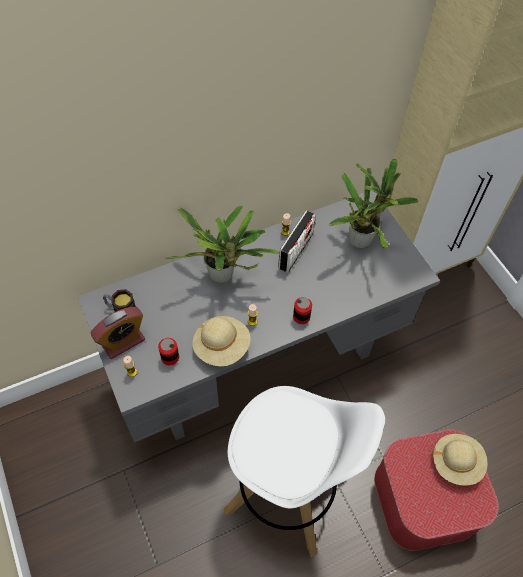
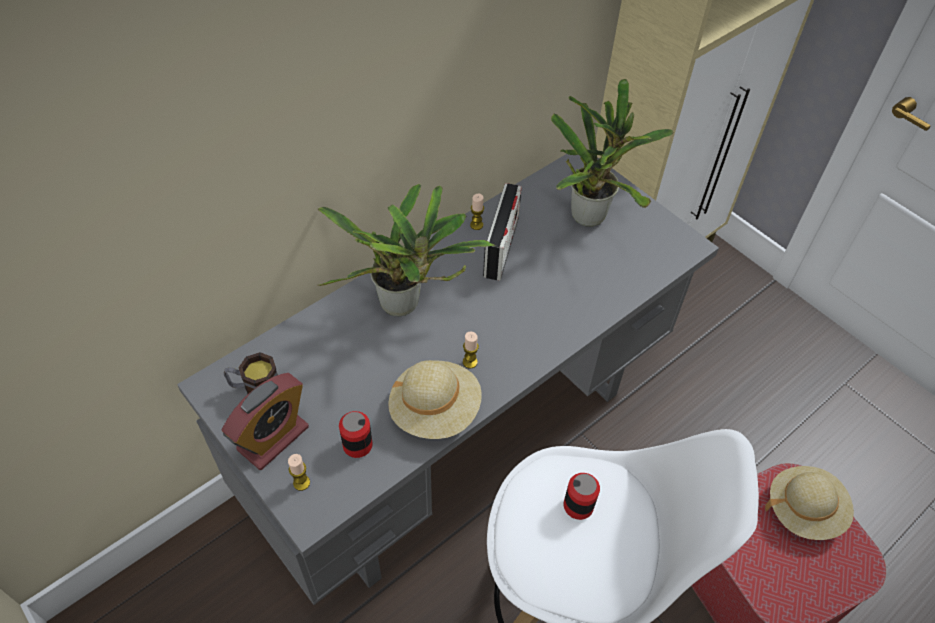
camera: 15 degrees left, 5 degrees down
can [293,297,312,324] -> can moved to [563,473,600,520]

